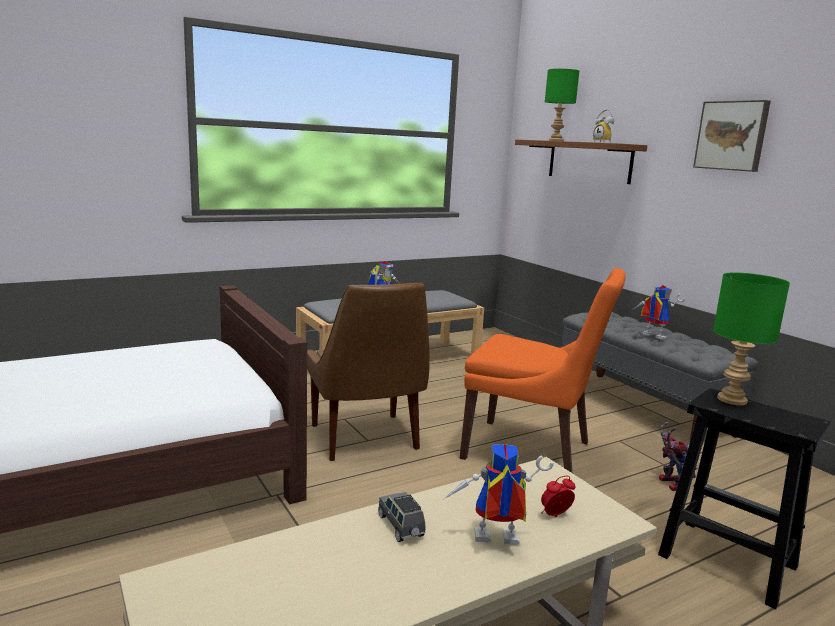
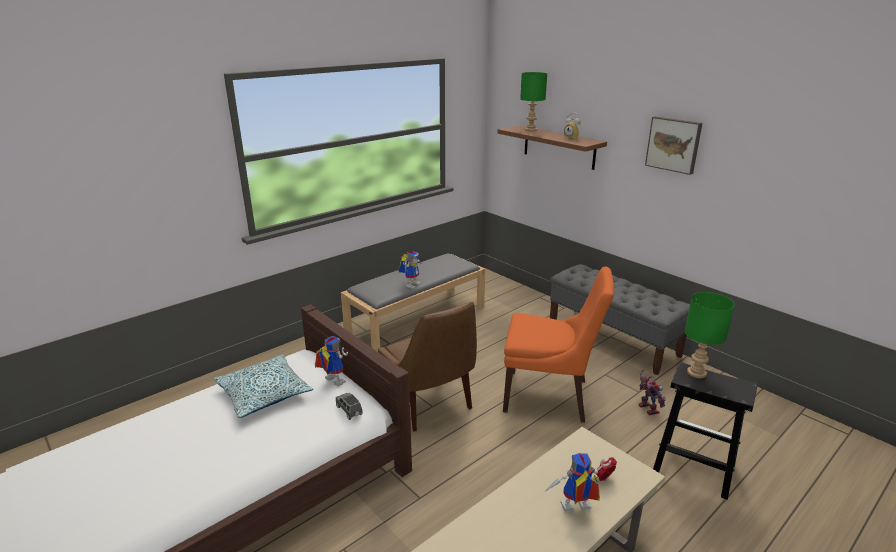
camera: 10 degrees left, 10 degrees up
grey toy car [378,492,426,542] -> grey toy car moved to [336,393,363,420]
toy robot [634,285,685,340] -> toy robot moved to [315,336,348,386]
none -> pillow [213,354,313,418]

